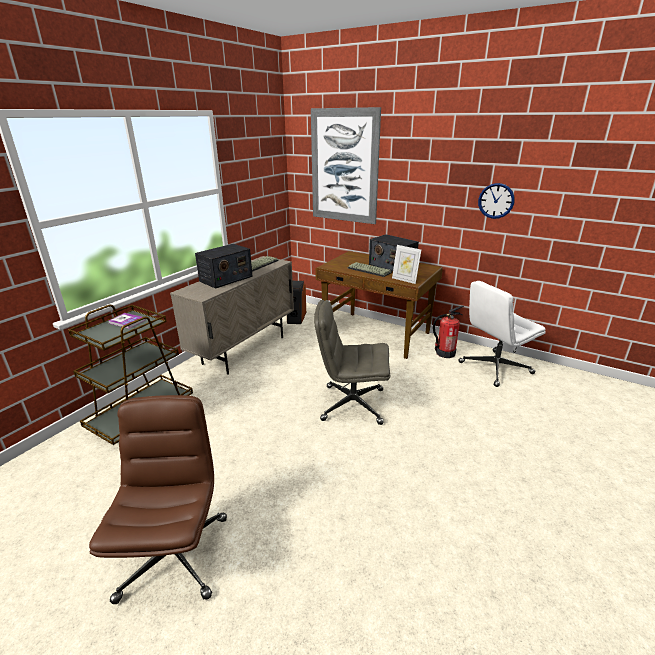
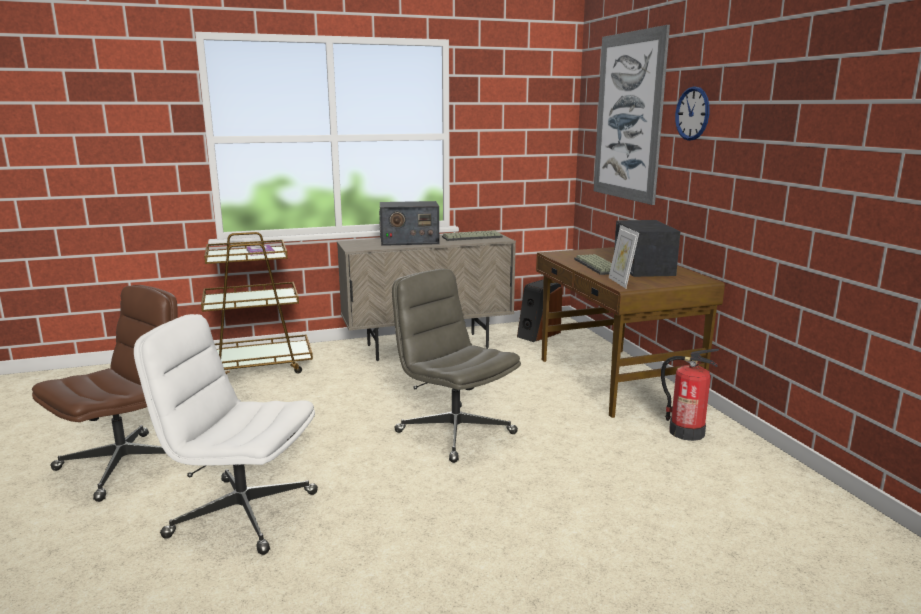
camera: 40 degrees right, 10 degrees down
white office chair [459,281,546,387] -> white office chair moved to [134,314,318,555]
wall clock [478,183,515,219] -> wall clock moved to [675,86,710,141]

